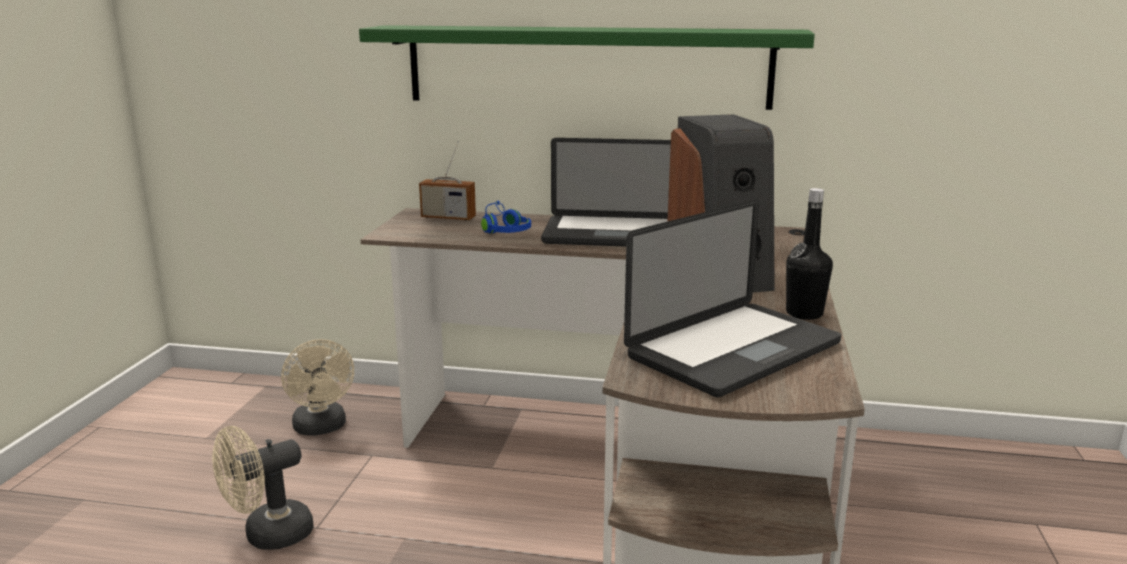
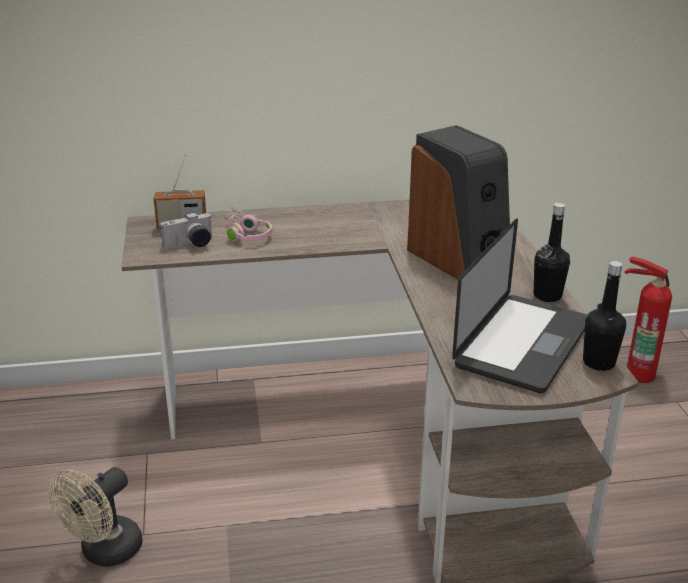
camera: 20 degrees left, 10 degrees up
beige fan [281,339,354,436] -> none
green shelf [359,25,815,110] -> none
blue headphones [481,201,531,234] -> pink headphones [225,207,273,241]
laptop [541,138,671,247] -> none
none -> camera [160,212,212,249]
none -> black bottle [583,261,626,371]
none -> fire extinguisher [625,256,672,383]

